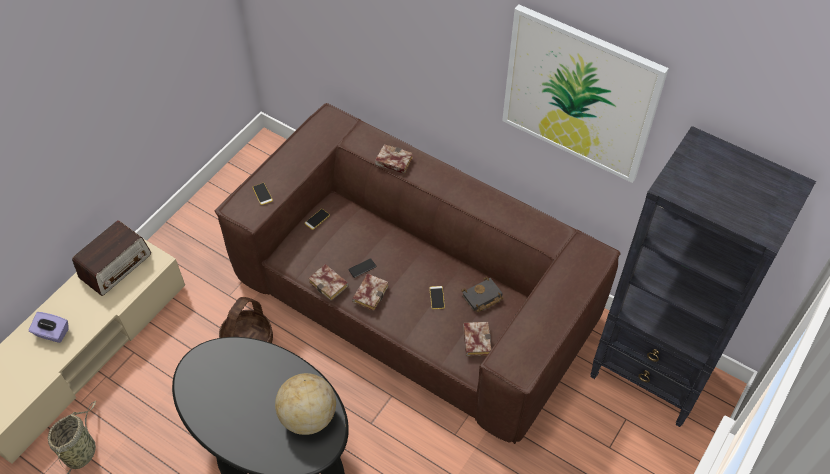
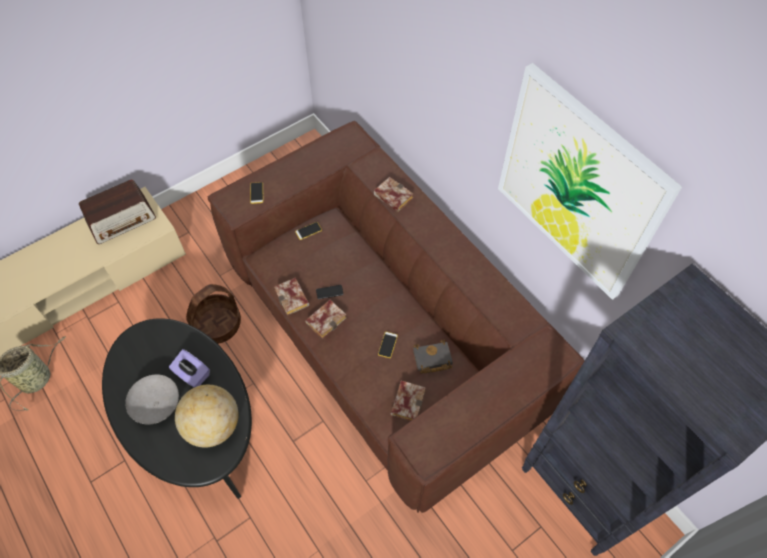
camera: 20 degrees right, 5 degrees up
purple tissue box [29,312,69,343] -> purple tissue box moved to [169,349,210,388]
none -> grey bowl [125,375,179,425]

